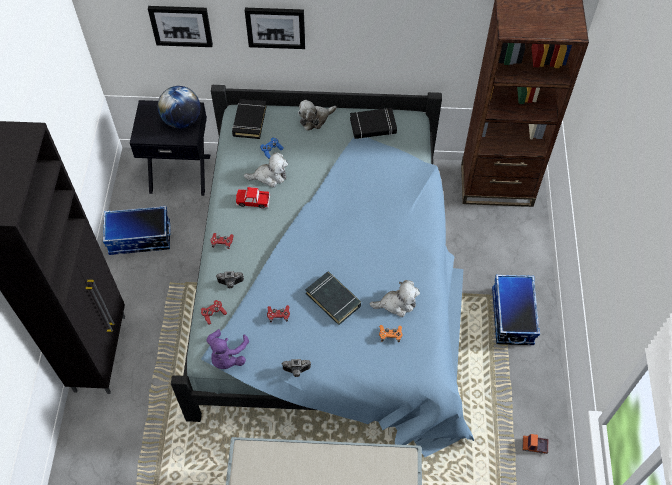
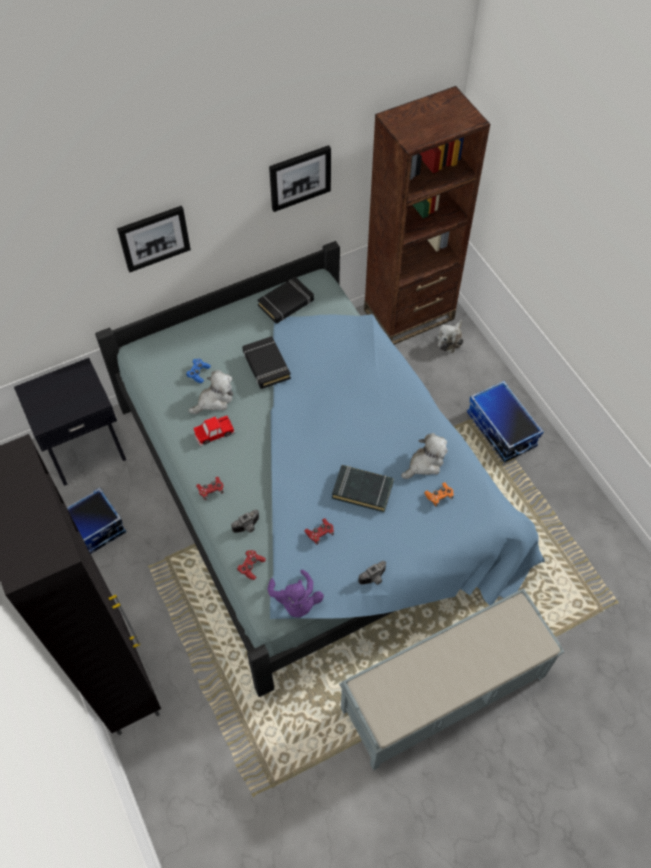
camera: 30 degrees left, 0 degrees up
picture [148,6,213,47] -> picture moved to [269,145,331,212]
globe [158,86,200,129] -> none
black book [232,99,267,139] -> black book moved to [242,336,291,389]
plush toy [298,100,337,131] -> plush toy moved to [437,320,464,353]
toy truck [522,434,548,454] -> none

